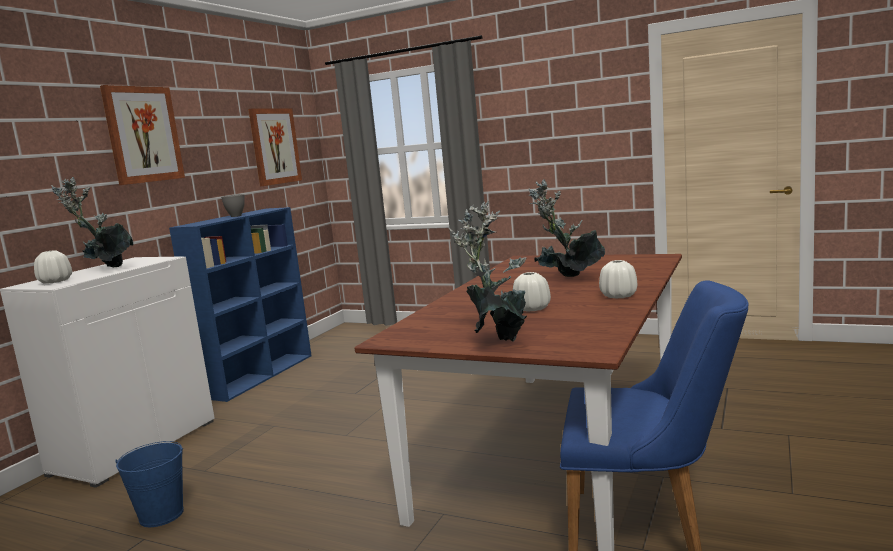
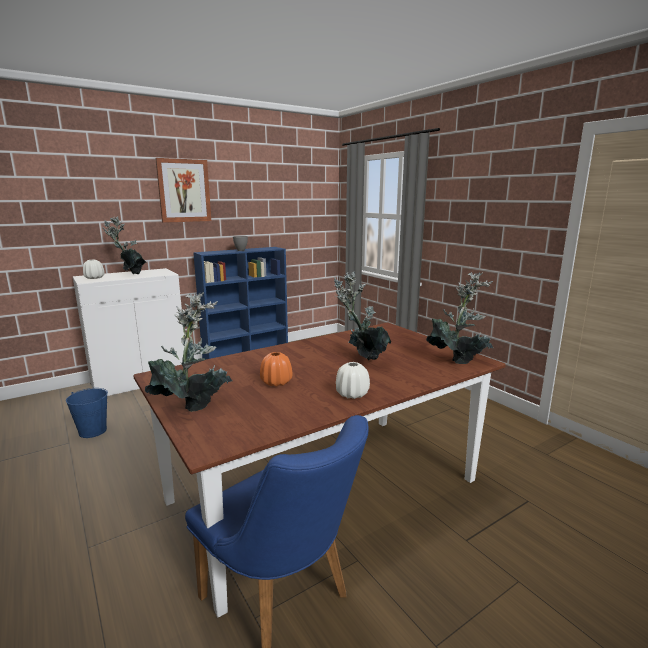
camera: 30 degrees right, 5 degrees up
picture [248,109,302,186] -> none
white vase [513,272,551,312] -> orange vase [260,352,293,387]
none -> potted plant [426,272,493,364]

